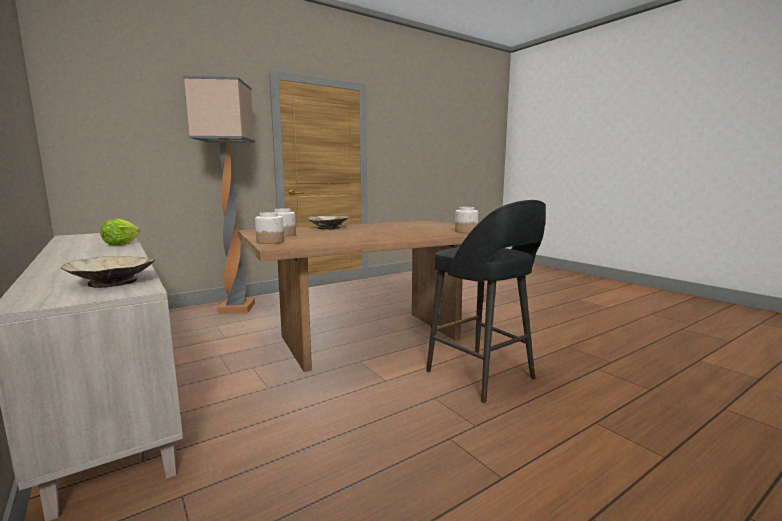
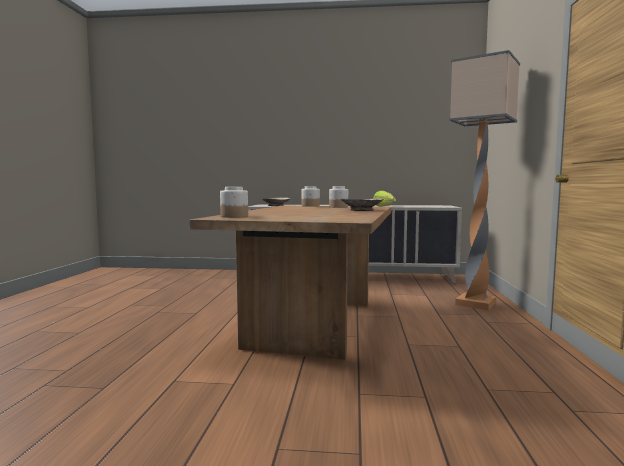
camera: 130 degrees right, 5 degrees down
black stool [426,200,546,403] -> none

